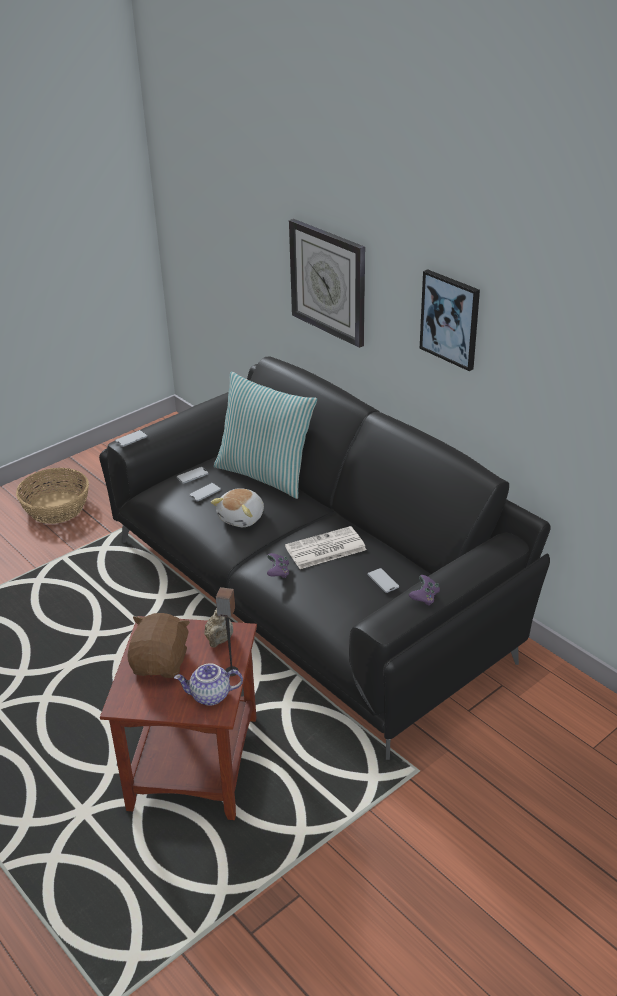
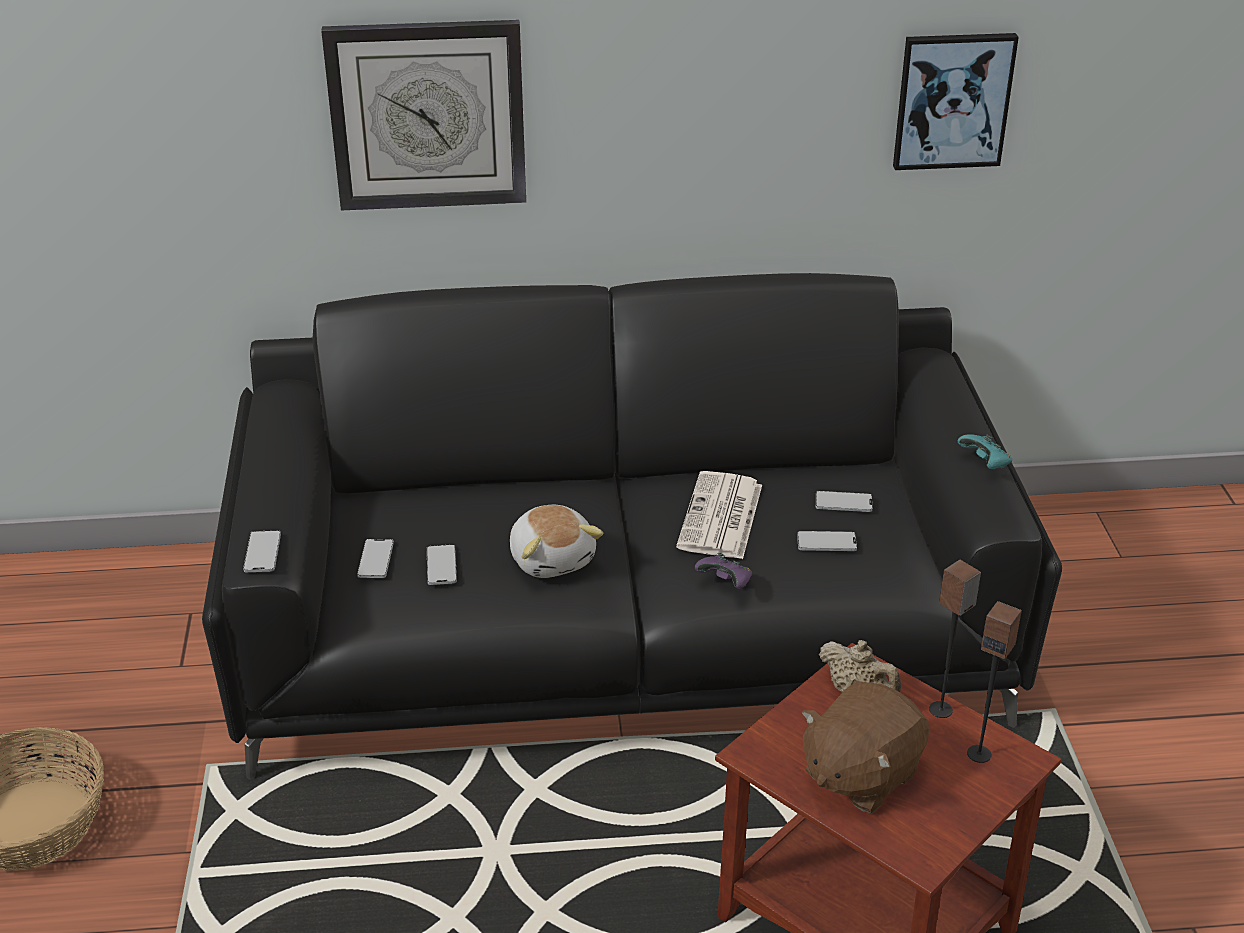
camera: 55 degrees left, 0 degrees up
brown plush toy [127,613,190,678] -> brown plush toy turned 90 degrees counterclockwise [802,681,930,813]
teapot [174,663,243,706] -> speaker [967,601,1022,763]
pillow [214,372,317,499] -> none
purple game controller [409,575,440,606] -> turquoise game controller [958,434,1012,469]
picture [420,269,480,371] -> picture moved to [893,33,1019,170]
none -> phone [797,531,857,551]

